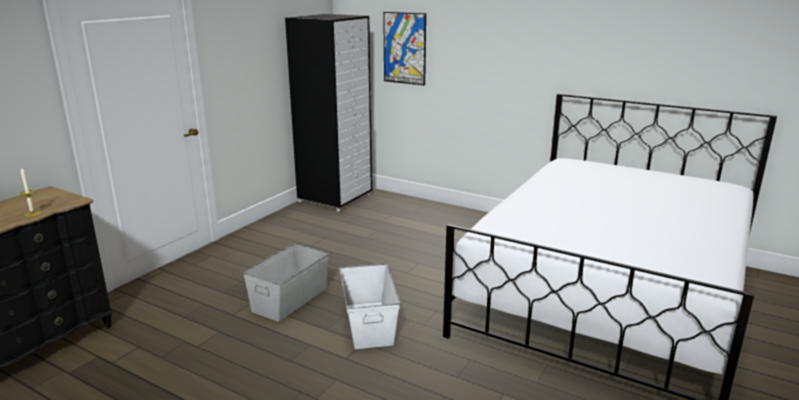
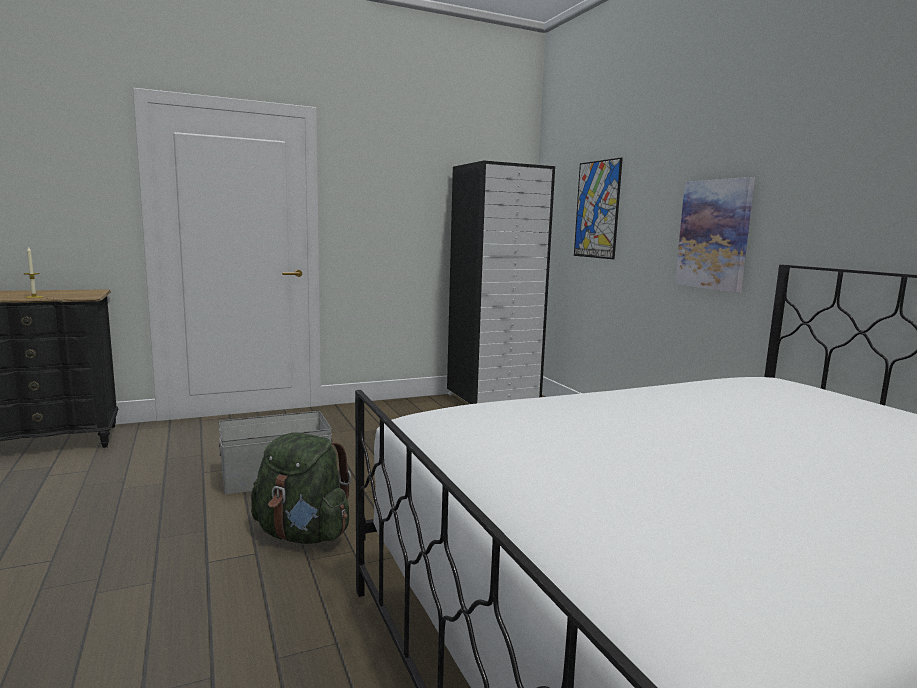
camera: 35 degrees right, 10 degrees down
white storage box [339,264,400,349] -> green backpack [251,432,351,544]
none -> picture [675,177,755,293]

